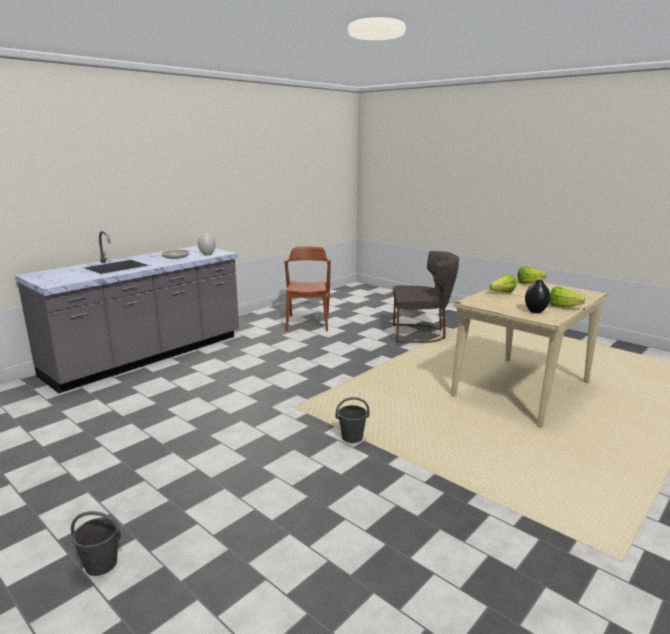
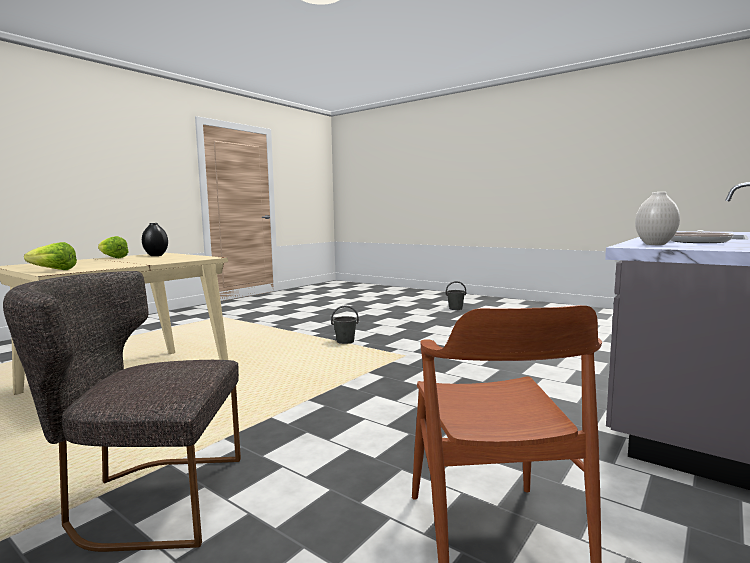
camera: 175 degrees right, 10 degrees down
lettuce [489,274,516,292] -> none

